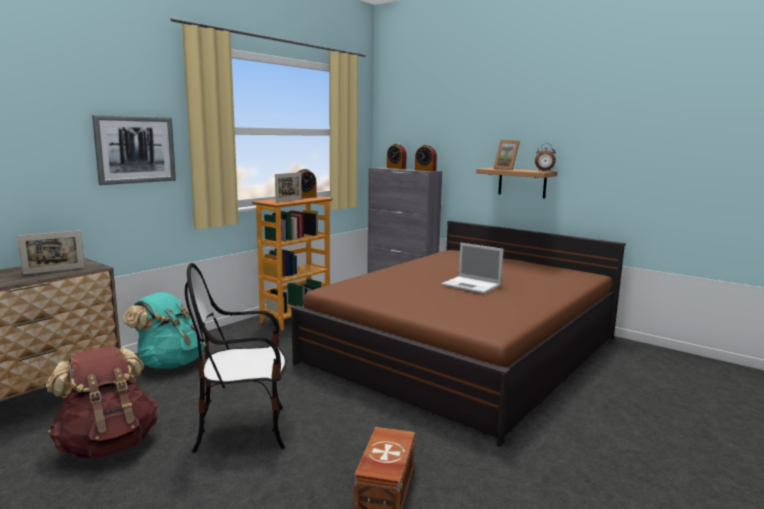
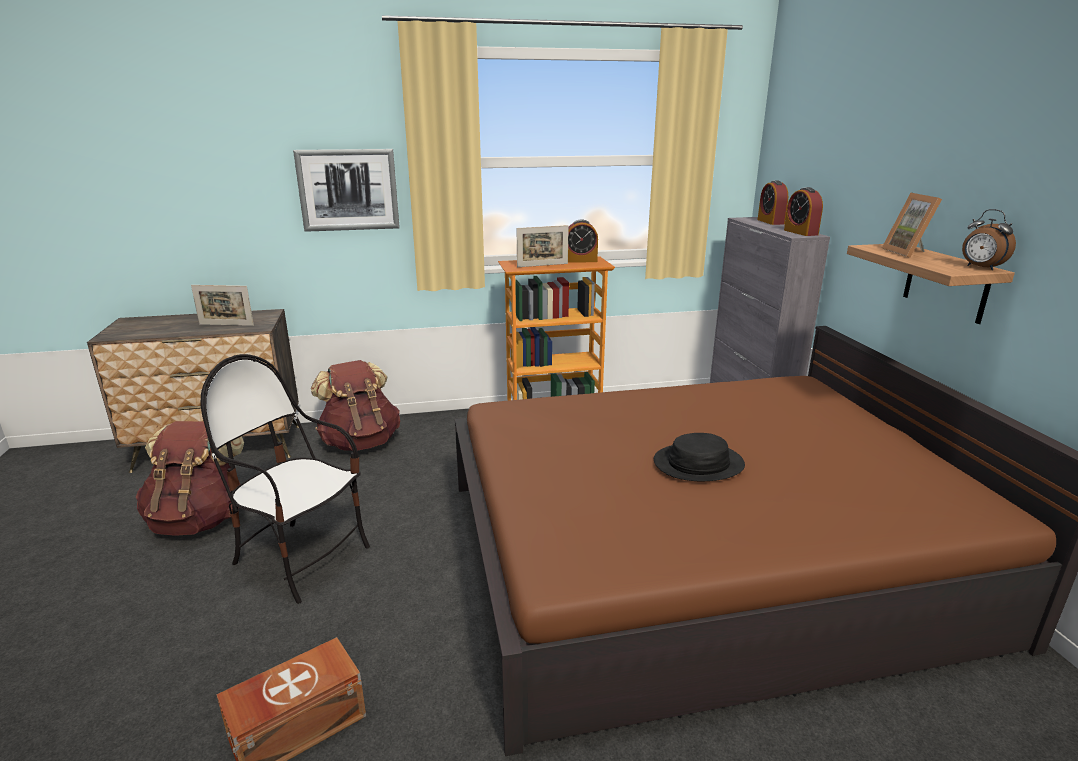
camera: 40 degrees right, 10 degrees up
turquoise backpack [123,292,204,369] -> brown backpack [311,360,400,451]
laptop [441,243,503,294] -> black hat [654,433,745,482]

